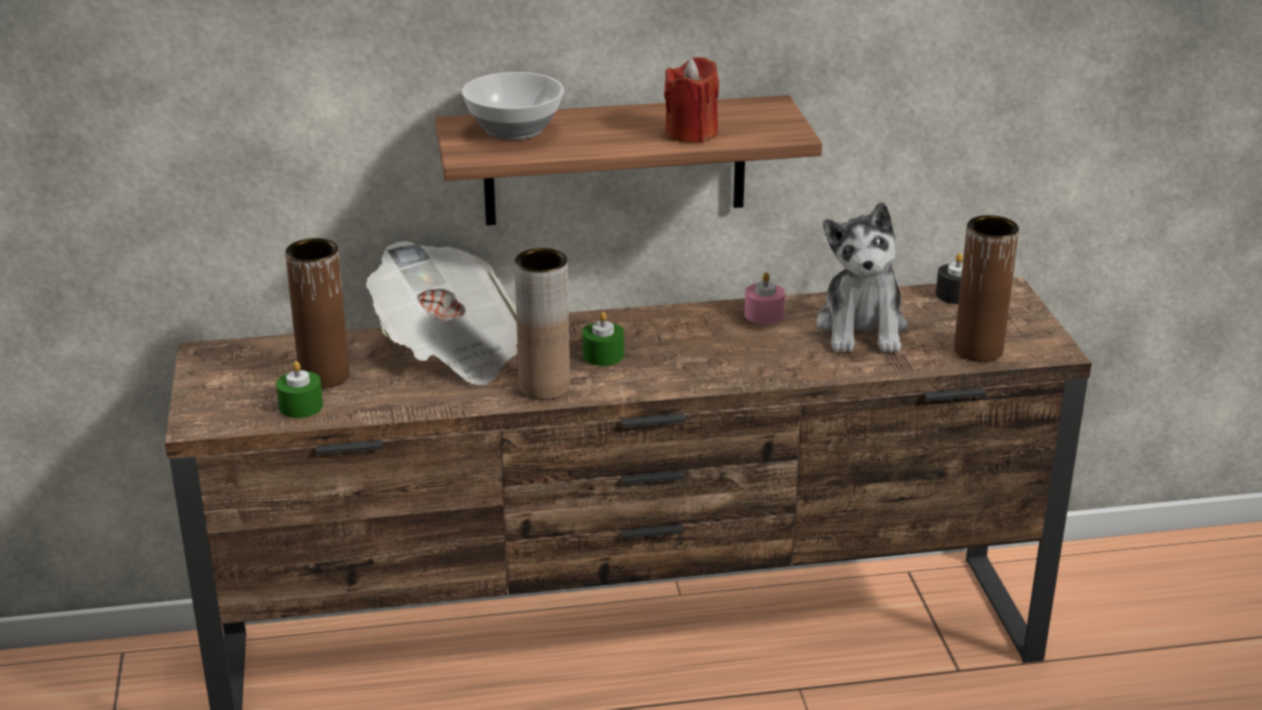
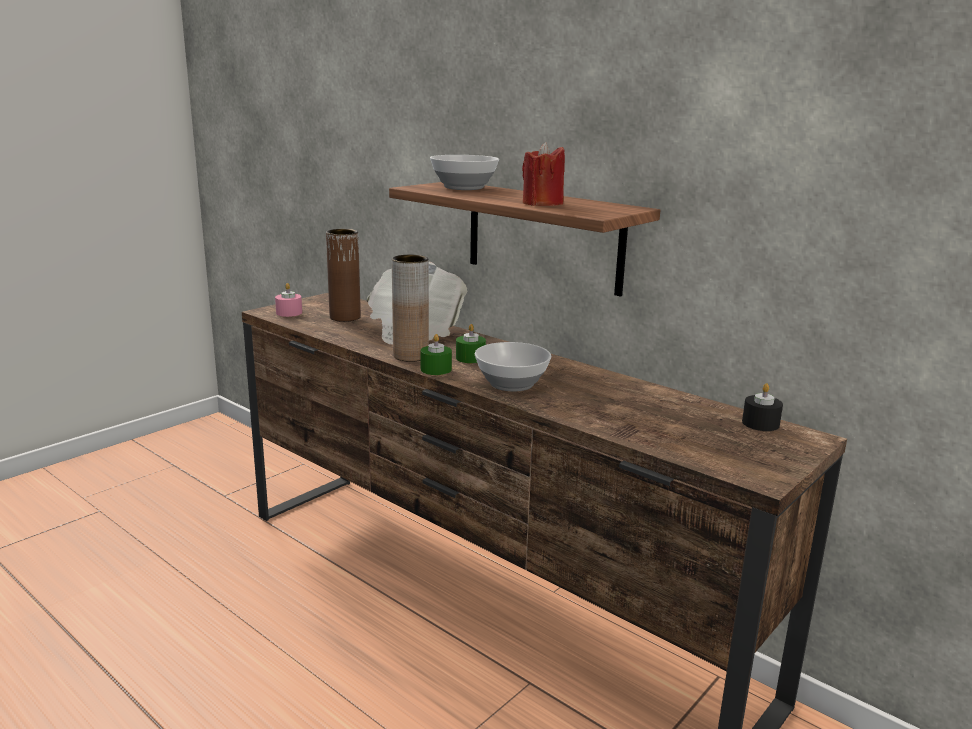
camera: 50 degrees right, 10 degrees down
green candle [276,361,323,418] -> green candle moved to [421,334,452,375]
pink candle [744,272,785,325] -> pink candle moved to [275,283,302,317]
plush toy [816,202,908,353] -> none
brown vase [954,215,1019,362] -> none
none -> bowl [475,342,551,392]

